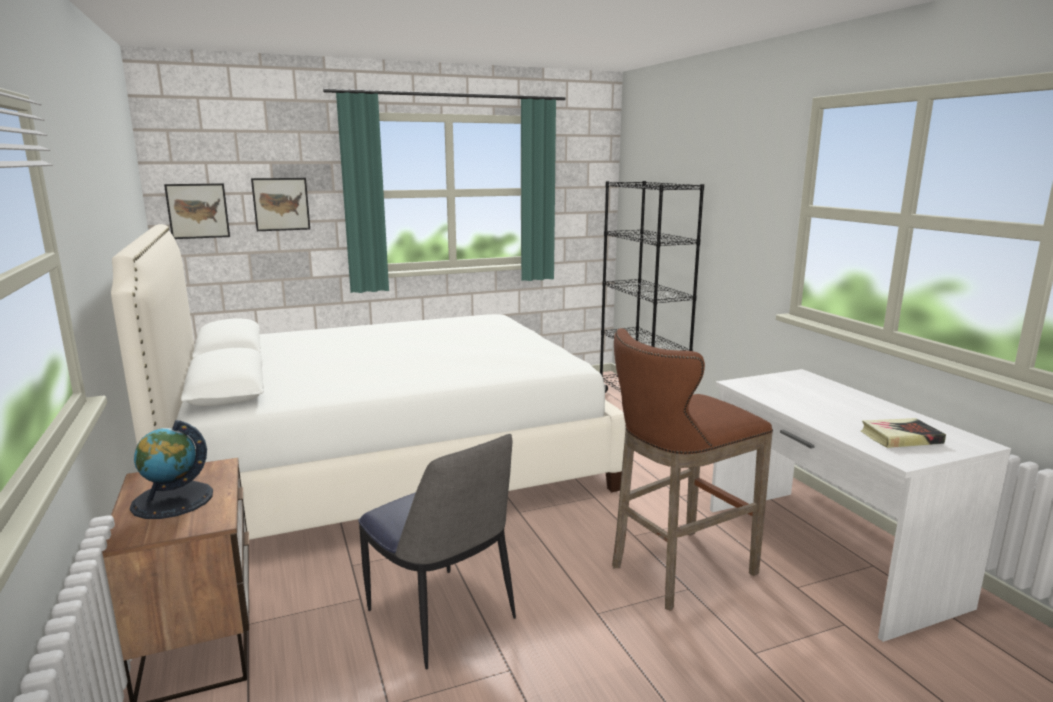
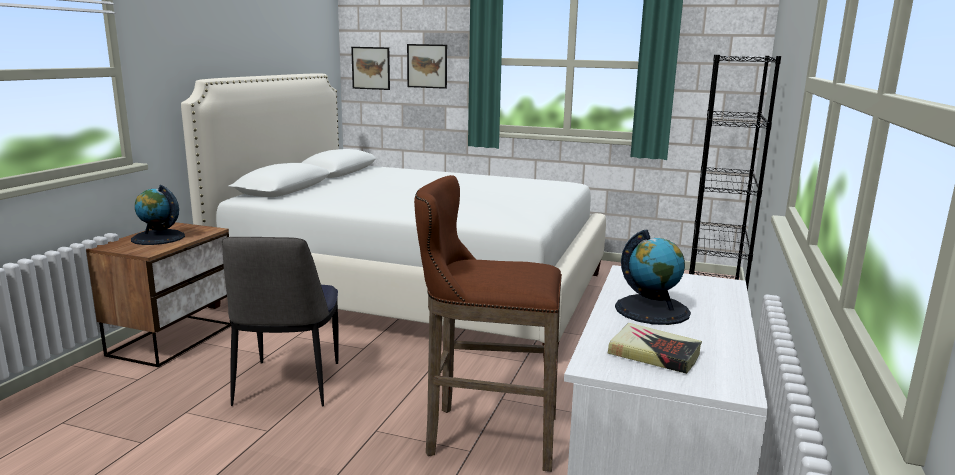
camera: 40 degrees right, 0 degrees up
none -> globe [615,230,691,325]

